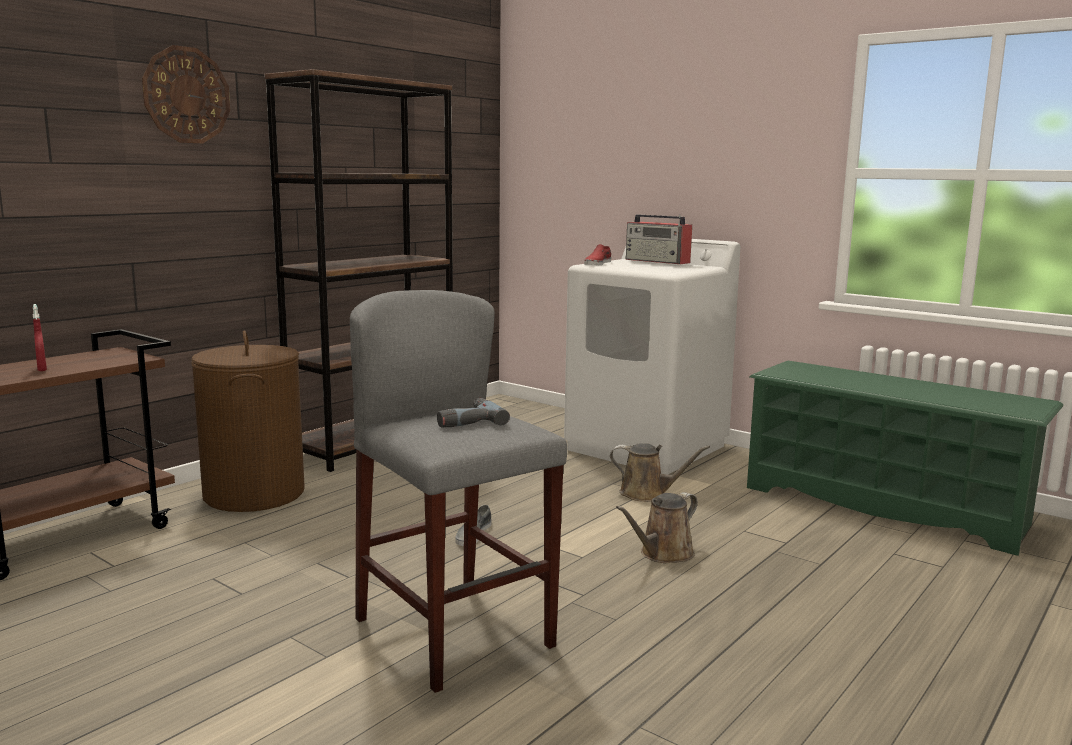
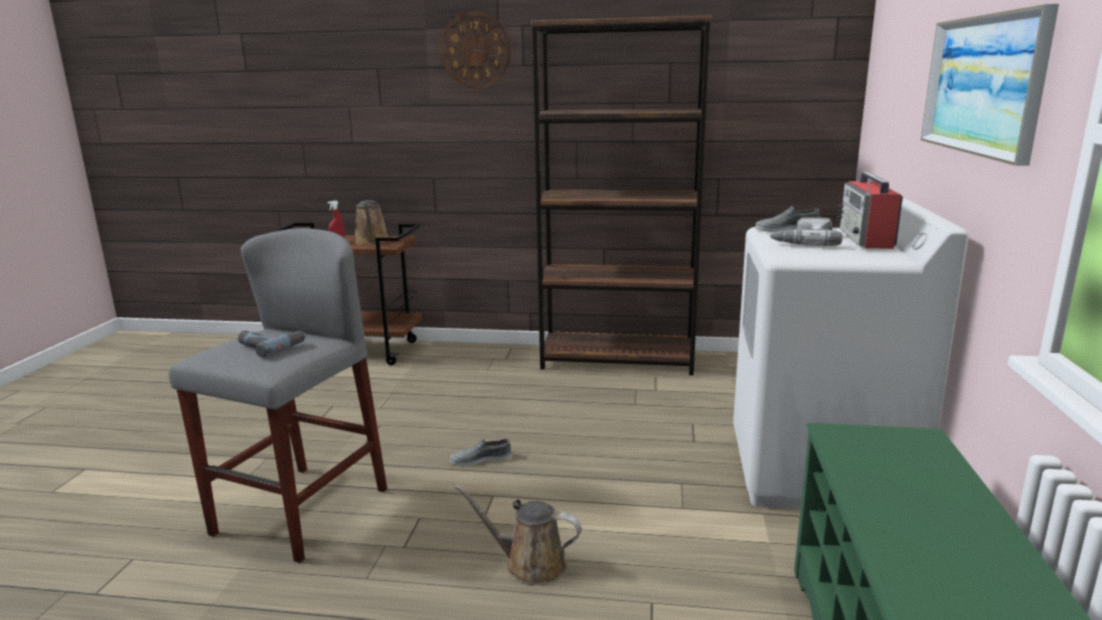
camera: 60 degrees right, 5 degrees up
brown laundry basket [191,330,305,512] -> none
red shoe [584,244,611,266] -> grey shoe [755,206,820,232]
brown watering can [610,443,710,502] -> brown watering can moved to [354,200,388,244]
none -> power drill [769,217,843,246]
none -> picture [921,4,1059,166]

